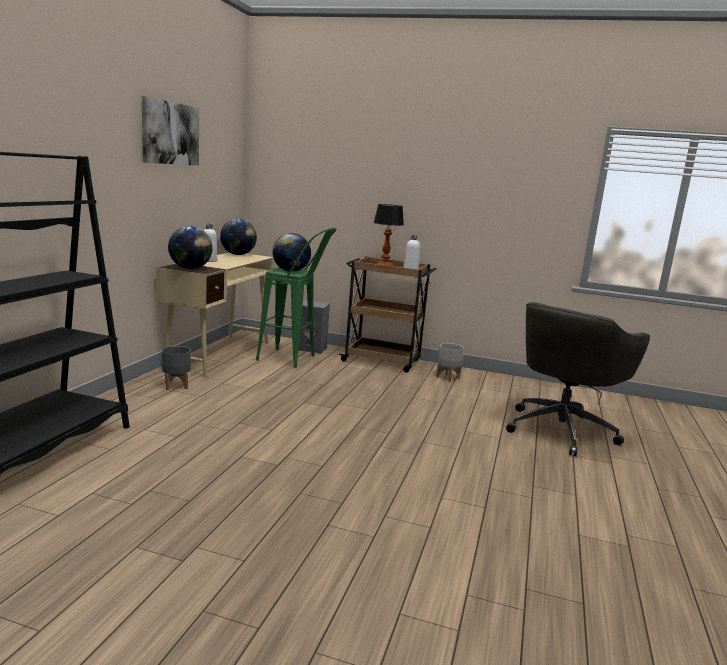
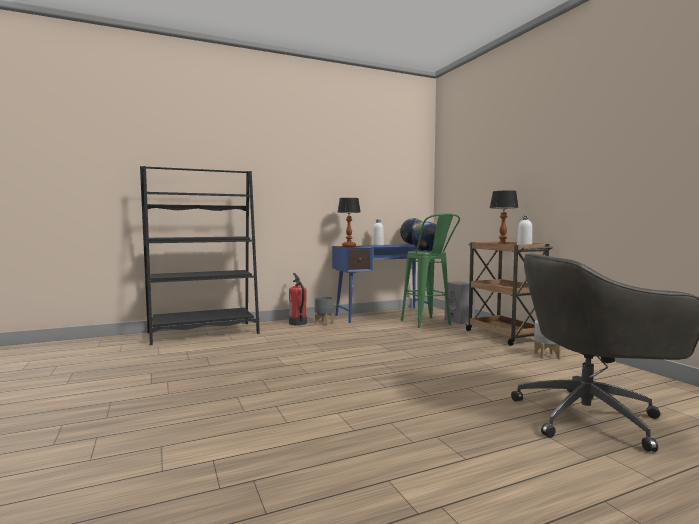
camera: 50 degrees right, 10 degrees down
picture [142,96,199,166] -> none
beige desk [156,252,274,378] -> blue desk [332,244,433,323]
globe [168,226,212,269] -> table lamp [338,198,361,247]
none -> fire extinguisher [289,273,307,326]

